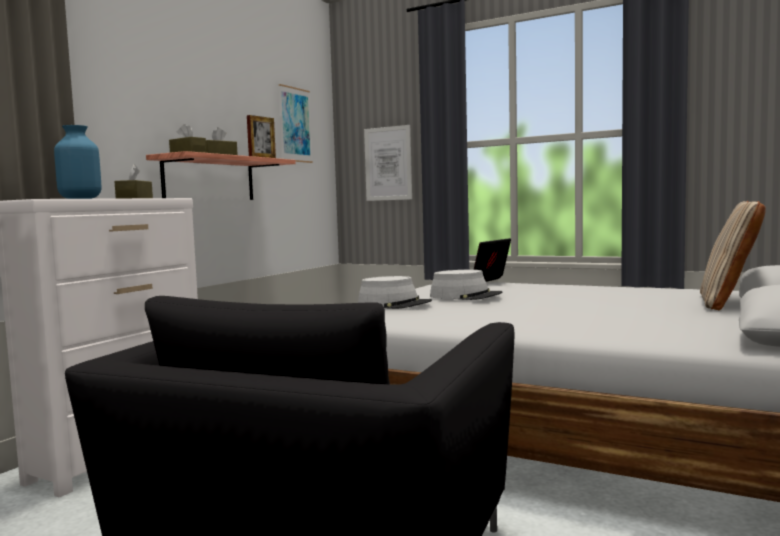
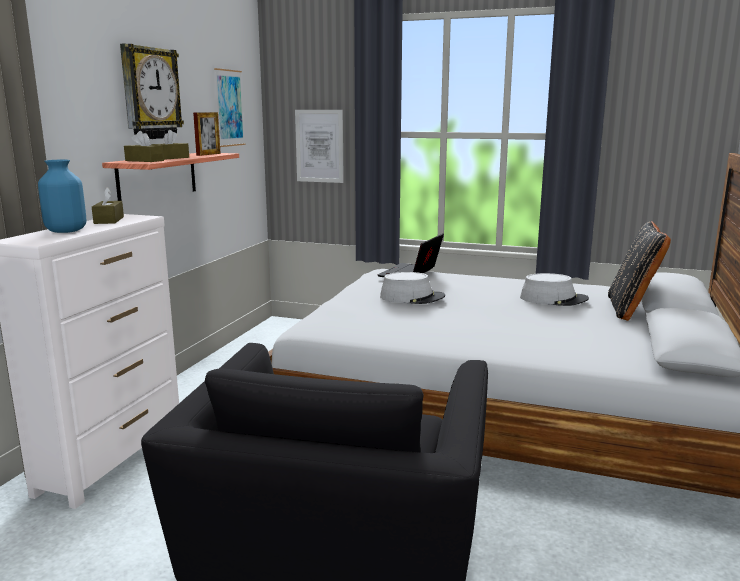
camera: 10 degrees left, 10 degrees up
grey hat [358,276,432,309] -> grey hat moved to [520,273,589,306]
beige pillow [700,201,766,310] -> black pillow [608,221,671,321]
none -> wall clock [120,43,184,139]

